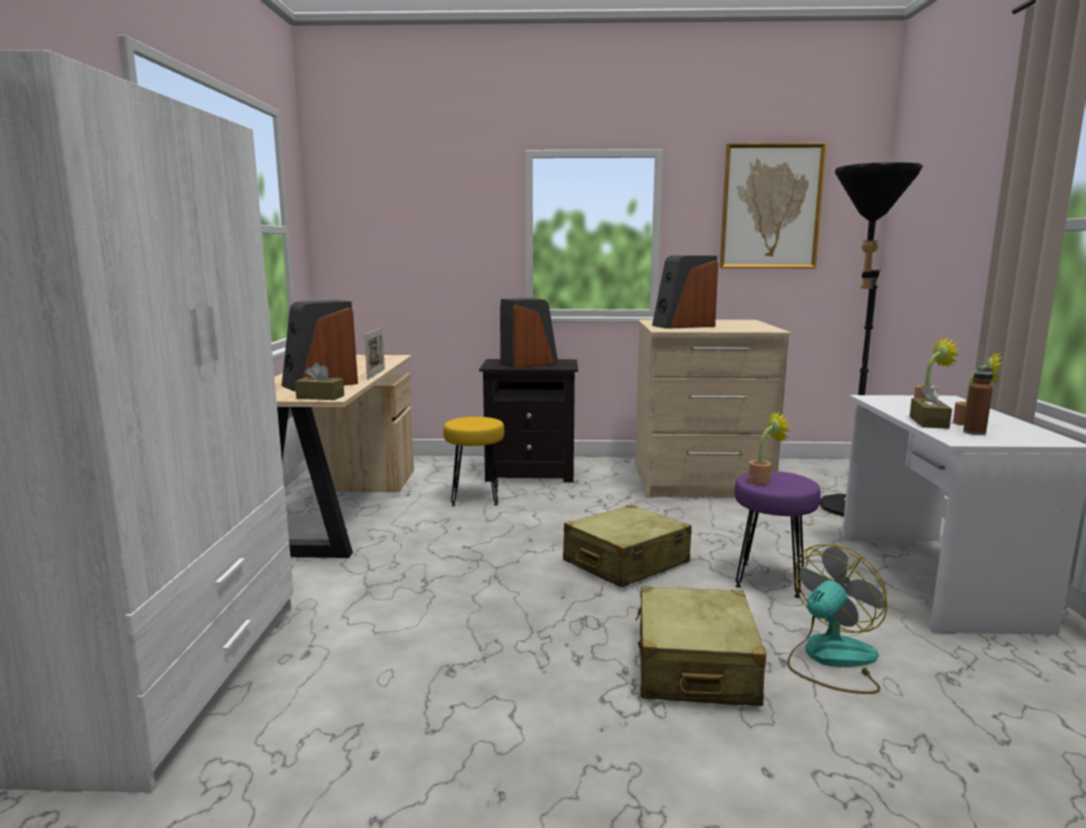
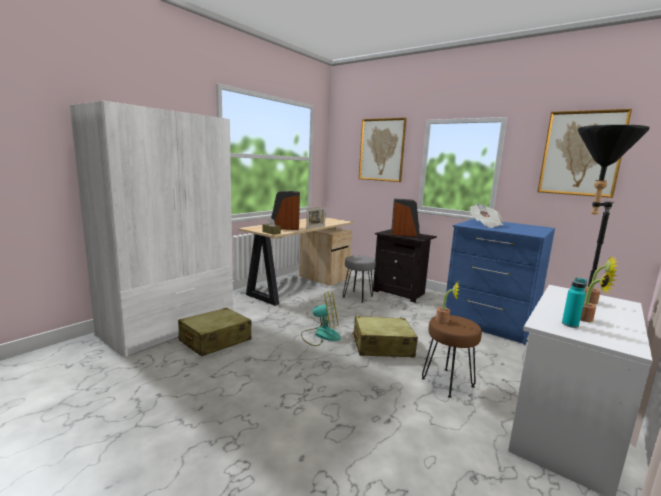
camera: 35 degrees right, 0 degrees up
yellow stool [443,417,504,506] -> grey stool [343,256,376,303]
beige dresser [635,319,791,498] -> blue dresser [445,218,555,345]
beige suitcase [635,586,766,706] -> beige suitcase moved to [178,308,251,356]
speaker [652,256,718,329] -> newspaper [470,204,503,228]
purple stool [735,471,821,598] -> brown stool [422,315,482,398]
fan [787,544,887,694] -> fan moved to [301,291,341,346]
brown tissue box [909,384,952,429] -> none
brown bottle [963,367,993,435] -> turquoise bottle [562,278,587,328]
none -> picture [359,118,407,182]

